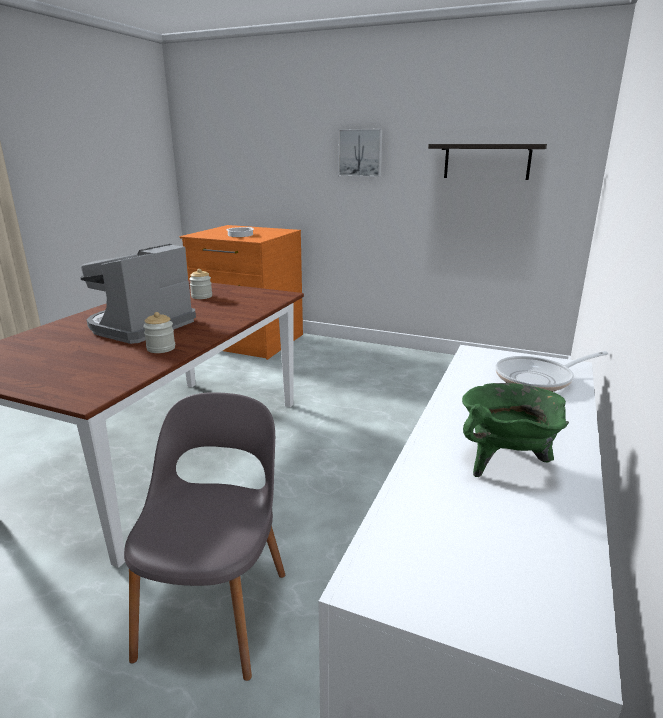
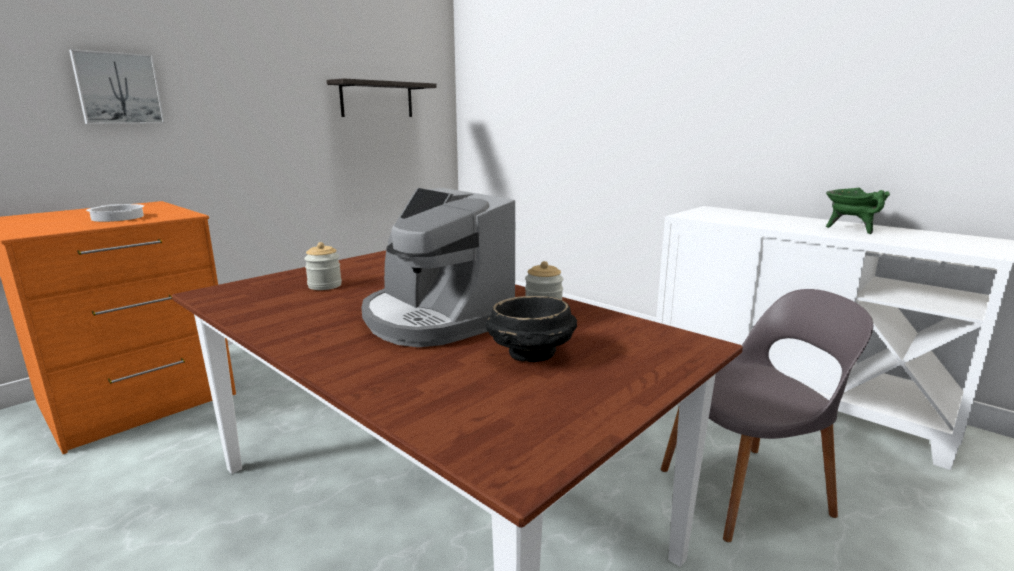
camera: 70 degrees left, 5 degrees down
grey chair [124,392,285,681] -> grey chair turned 135 degrees clockwise [661,289,873,542]
picture [338,129,383,177] -> picture moved to [69,49,165,124]
frying pan [495,351,608,391] -> none
none -> black bowl [486,296,577,362]

